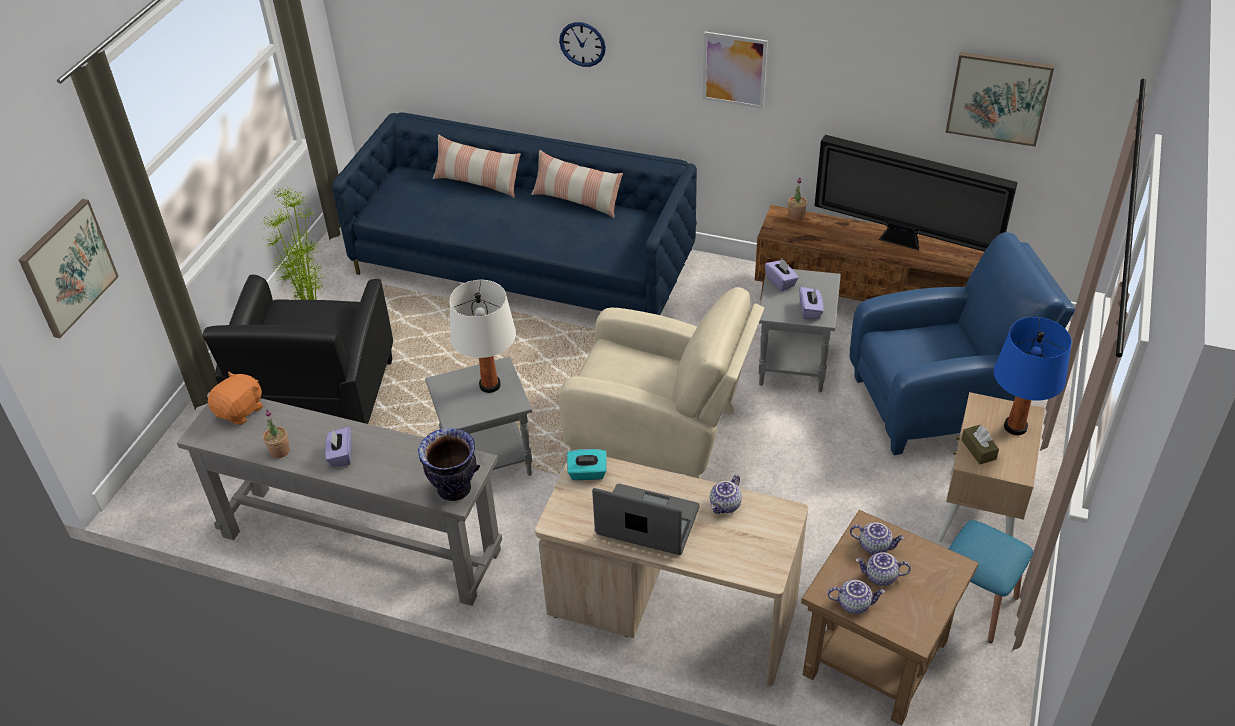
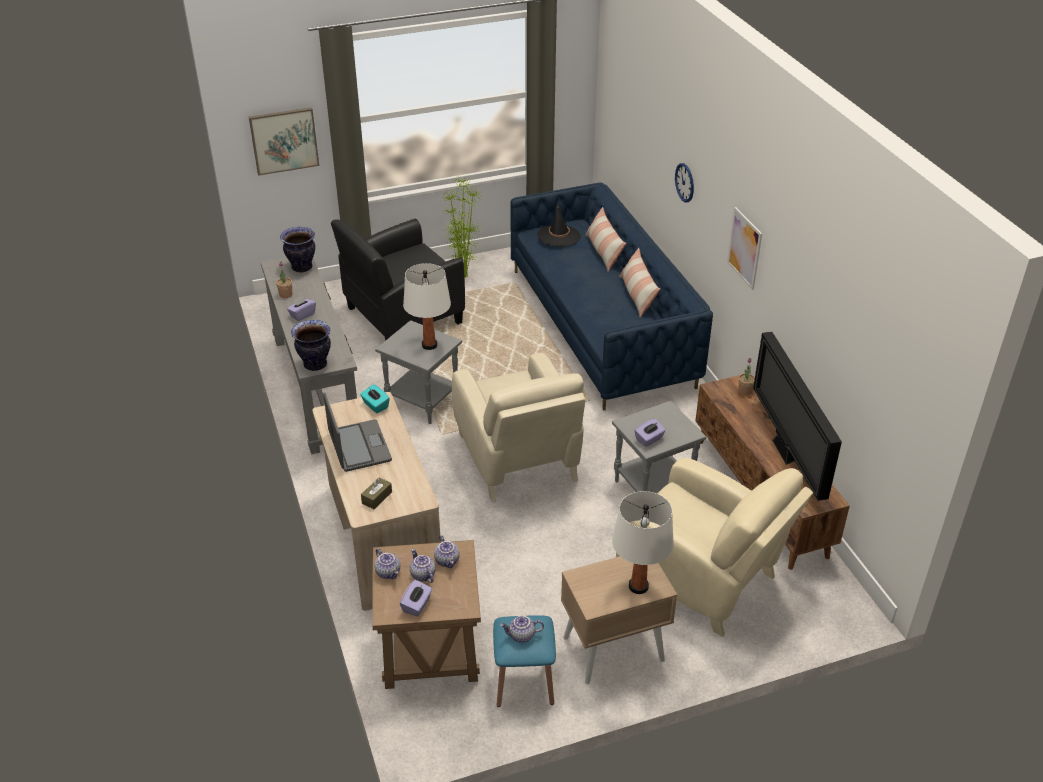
camera: 50 degrees right, 5 degrees down
orange plush toy [208,371,263,425] -> vase [280,227,315,272]
teapot [710,475,742,514] -> teapot moved to [500,616,544,643]
purple tissue box [765,258,799,291] -> purple tissue box moved to [400,580,432,617]
blue armchair [850,232,1075,455] -> beige armchair [616,458,813,637]
picture [945,52,1055,147] -> none
brown tissue box [961,425,999,464] -> brown tissue box moved to [361,477,392,509]
blue table lamp [994,317,1071,435] -> white table lamp [612,491,674,594]
none -> black hat [537,204,581,247]

